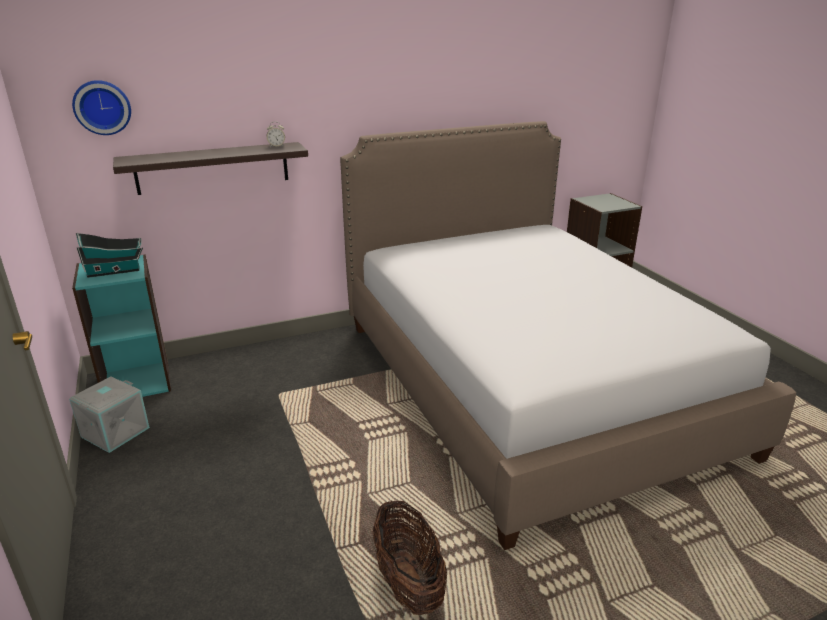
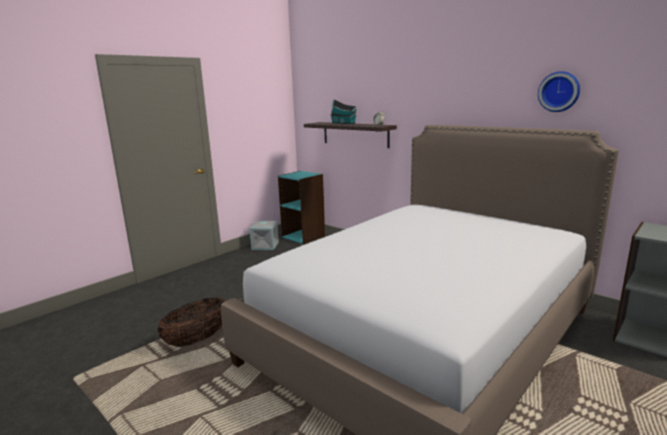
camera: 65 degrees right, 10 degrees down
wall clock [72,80,131,135] -> wall clock moved to [538,71,580,112]
toy house [76,233,143,278] -> toy house moved to [330,99,357,124]

